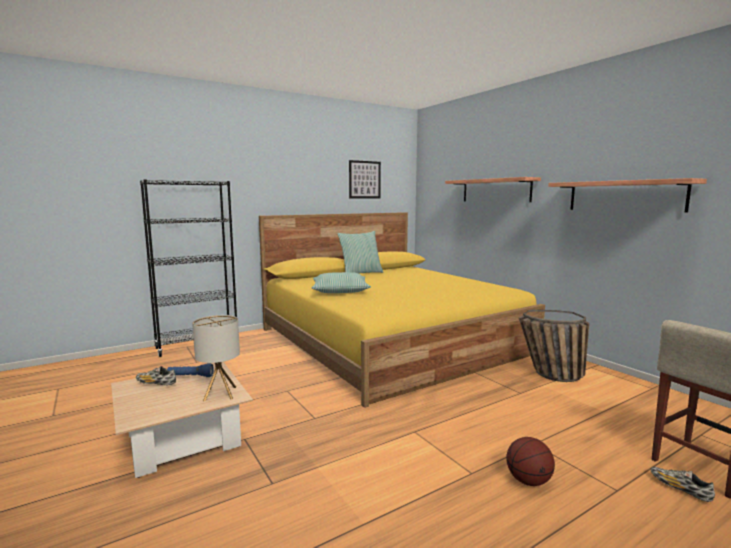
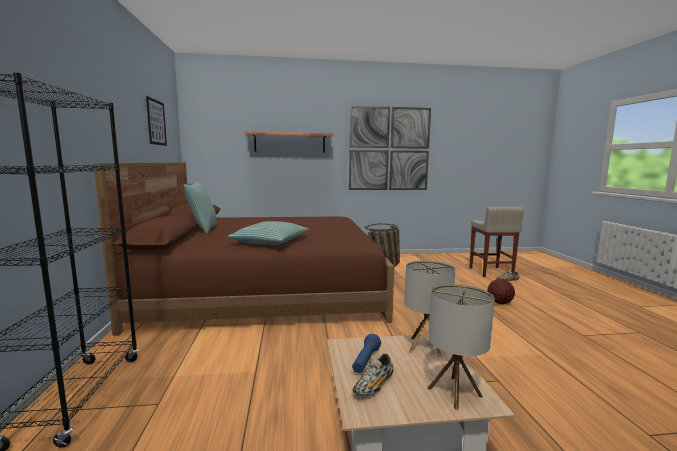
camera: 65 degrees left, 0 degrees up
yellow bed [259,212,545,408] -> brown bed [94,162,394,336]
shelf [548,178,707,212] -> picture [349,106,431,190]
none -> table lamp [428,284,495,410]

